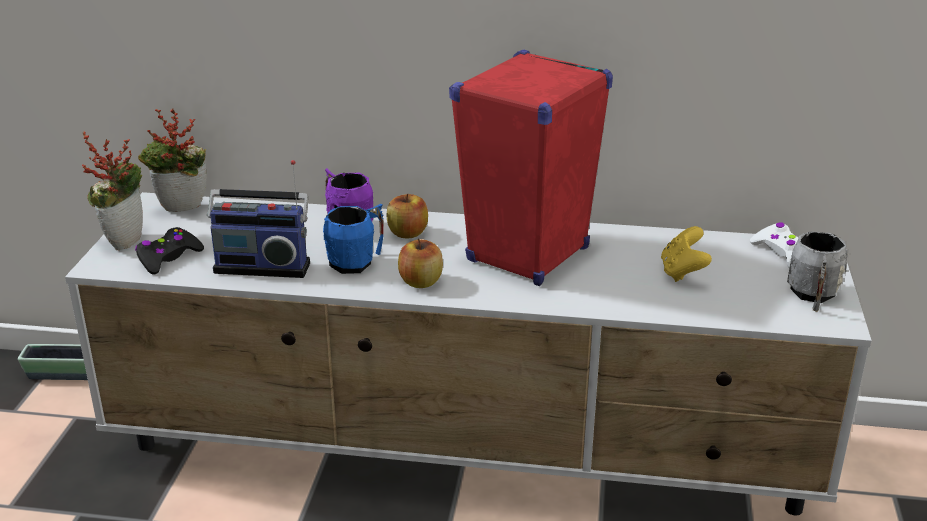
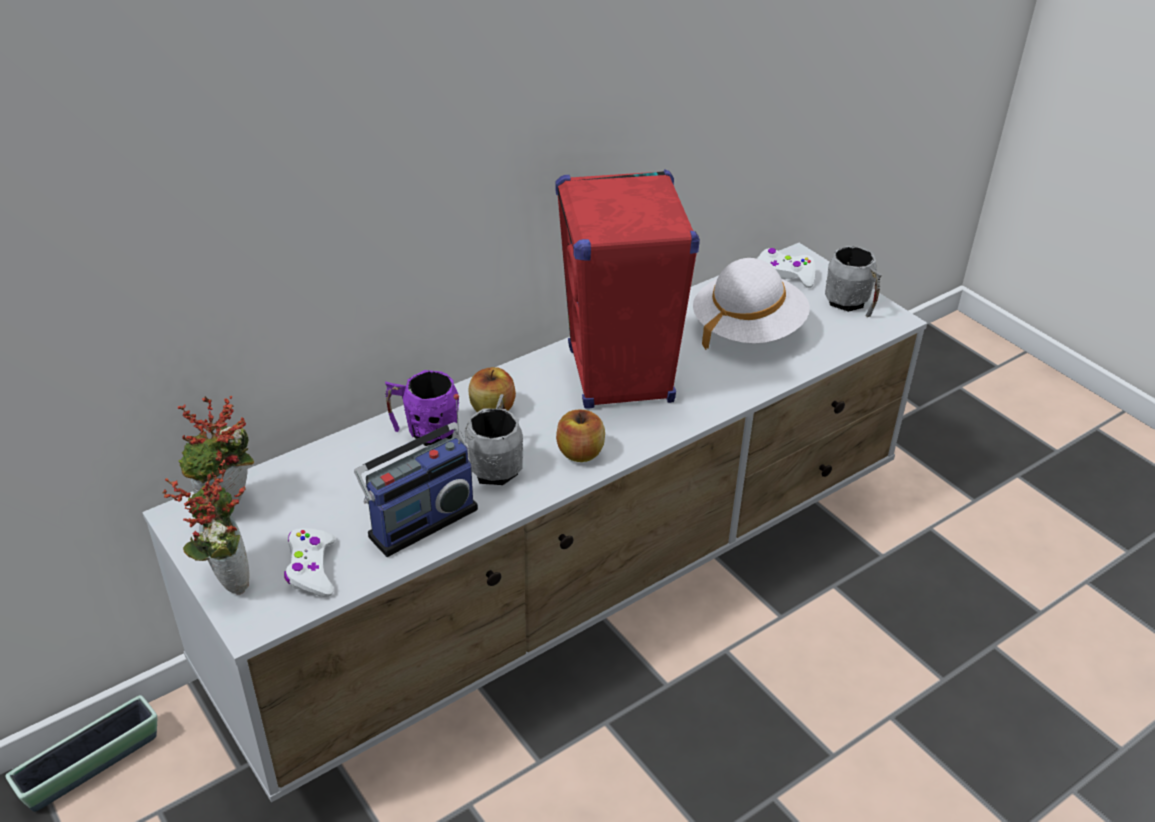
camera: 45 degrees left, 10 degrees up
black game controller [135,227,204,274] -> white game controller [284,528,336,597]
blue mug [323,204,384,274] -> grey mug [464,394,523,485]
yellow game controller [661,226,712,282] -> white hat [693,258,810,350]

